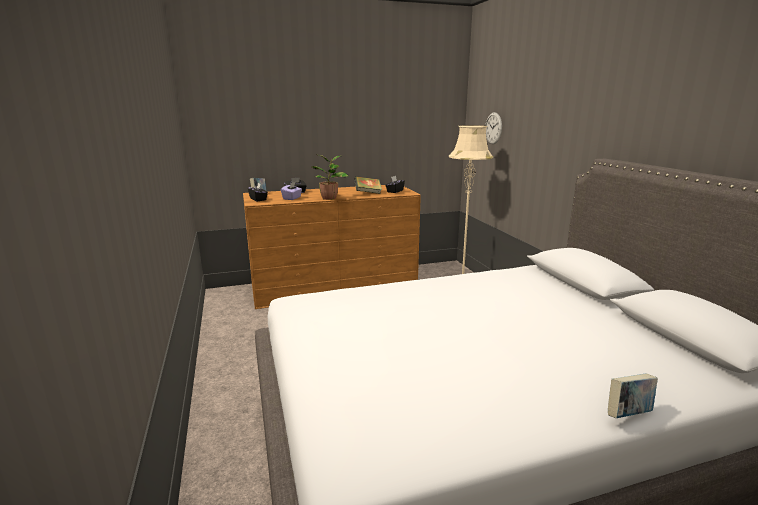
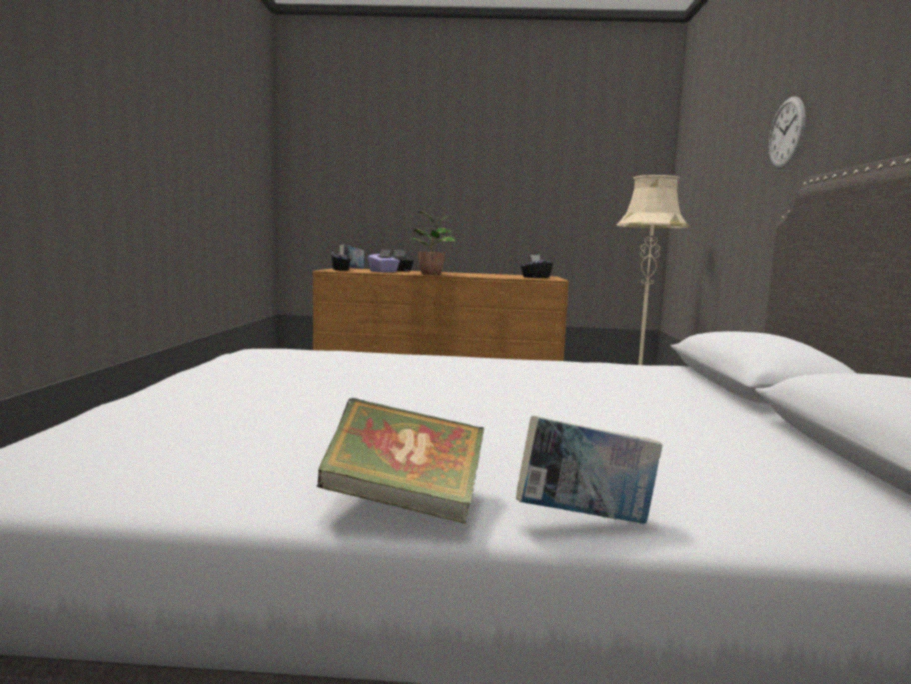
camera: 20 degrees right, 10 degrees down
book [354,176,382,194] -> book moved to [317,398,485,524]
wall clock [485,112,502,144] -> wall clock moved to [769,96,806,169]

